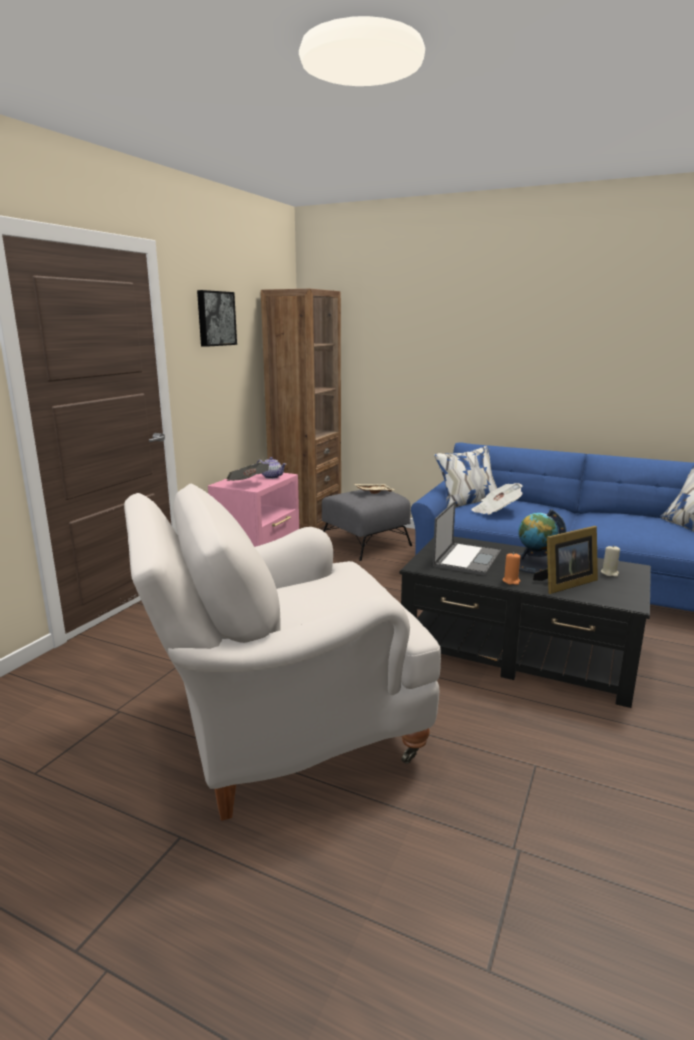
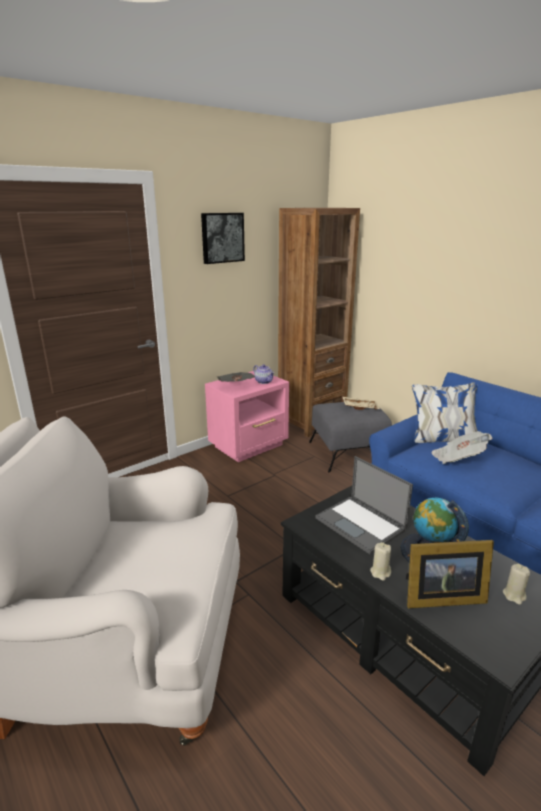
camera: 25 degrees right, 5 degrees up
laptop [433,501,501,576] -> laptop turned 90 degrees clockwise [315,456,413,555]
orange candle [502,553,521,585] -> beige candle [370,542,391,581]

